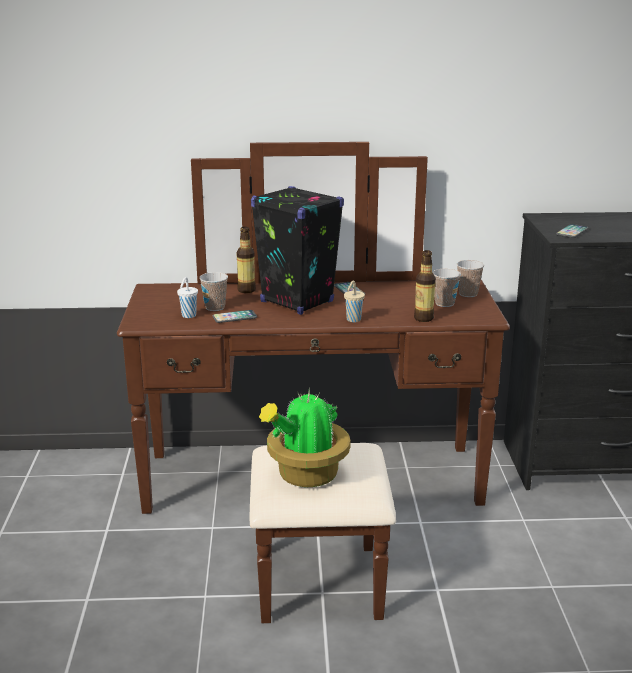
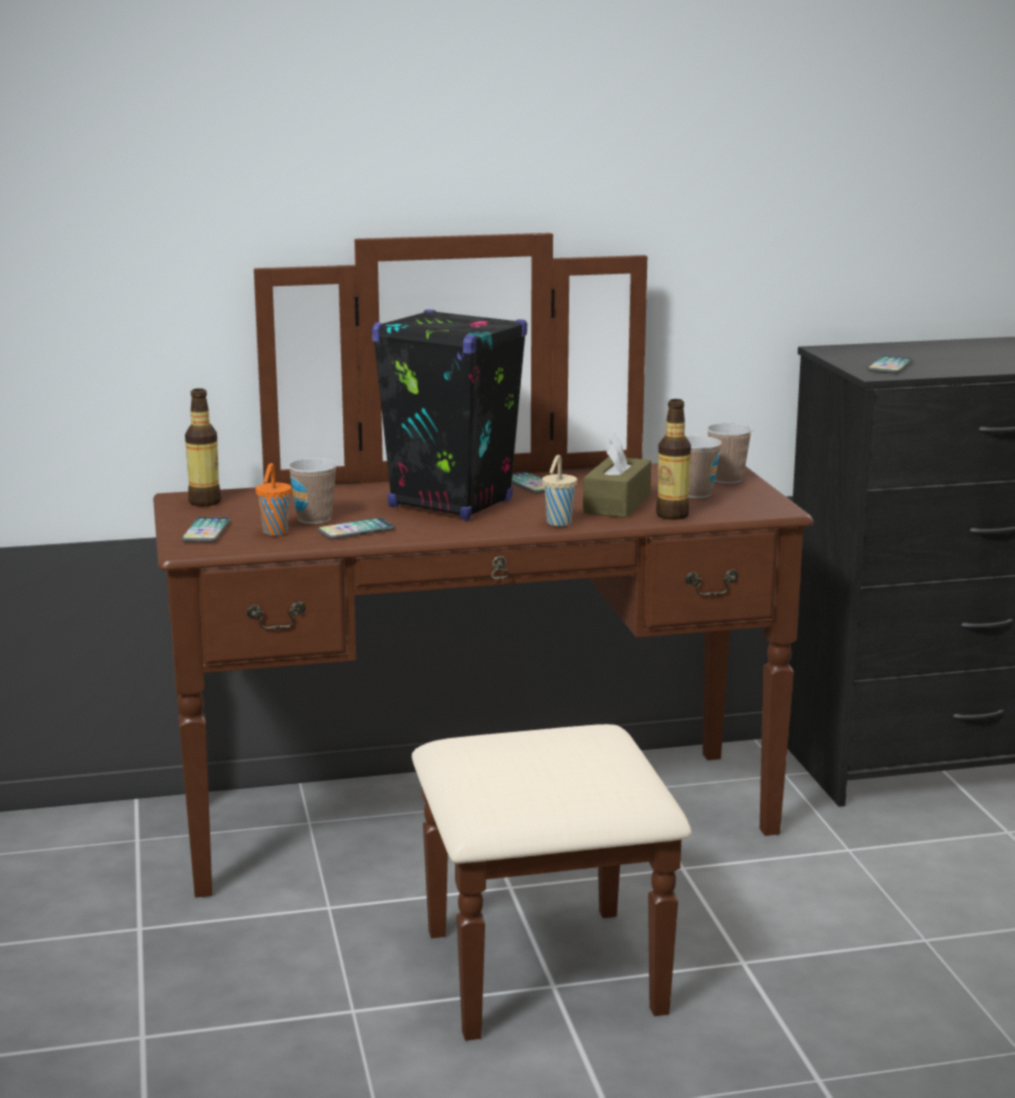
camera: 10 degrees left, 5 degrees down
white cup [177,277,198,318] -> orange cup [256,463,292,536]
bottle [236,226,256,293] -> bottle moved to [185,388,221,506]
potted plant [259,388,350,487] -> none
none -> phone [181,517,231,542]
none -> brown tissue box [583,433,651,518]

